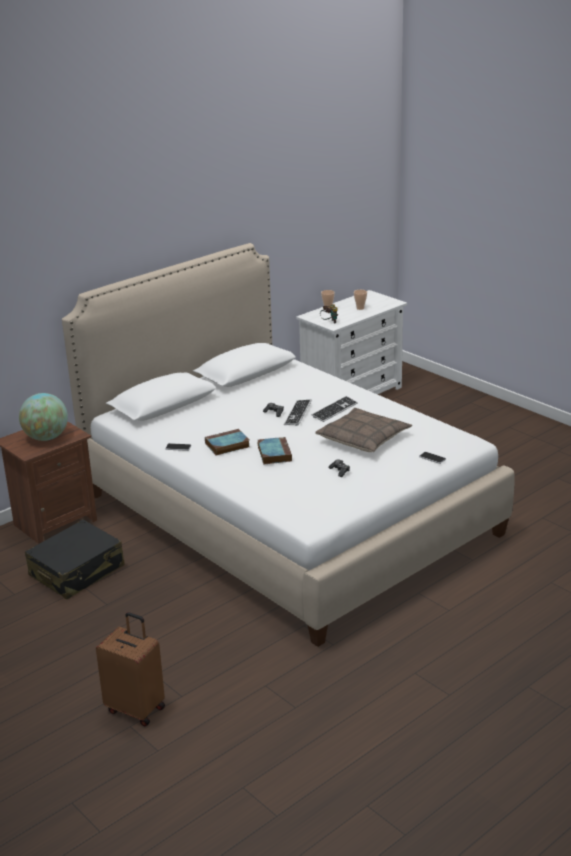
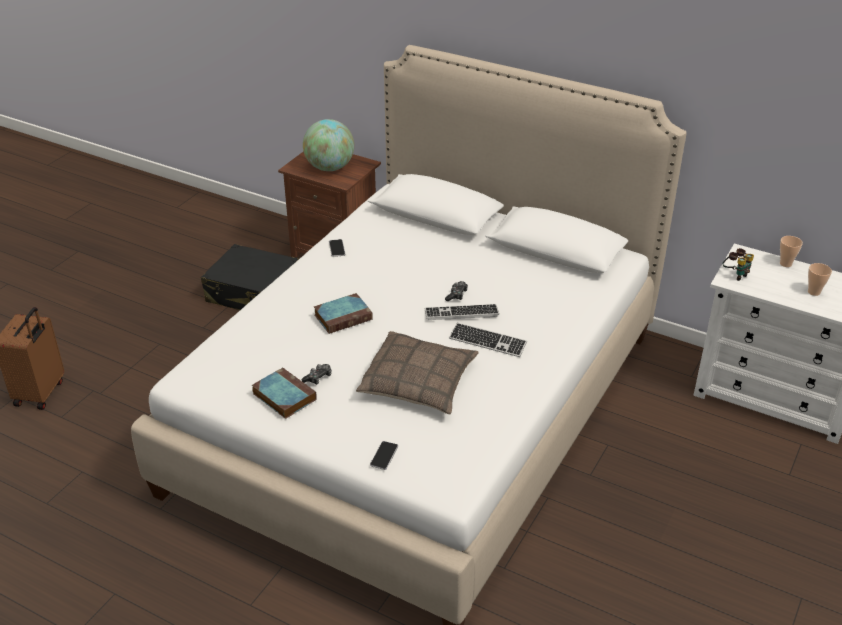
camera: 70 degrees right, 10 degrees up
book [205,429,250,455] -> book moved to [252,367,316,419]

